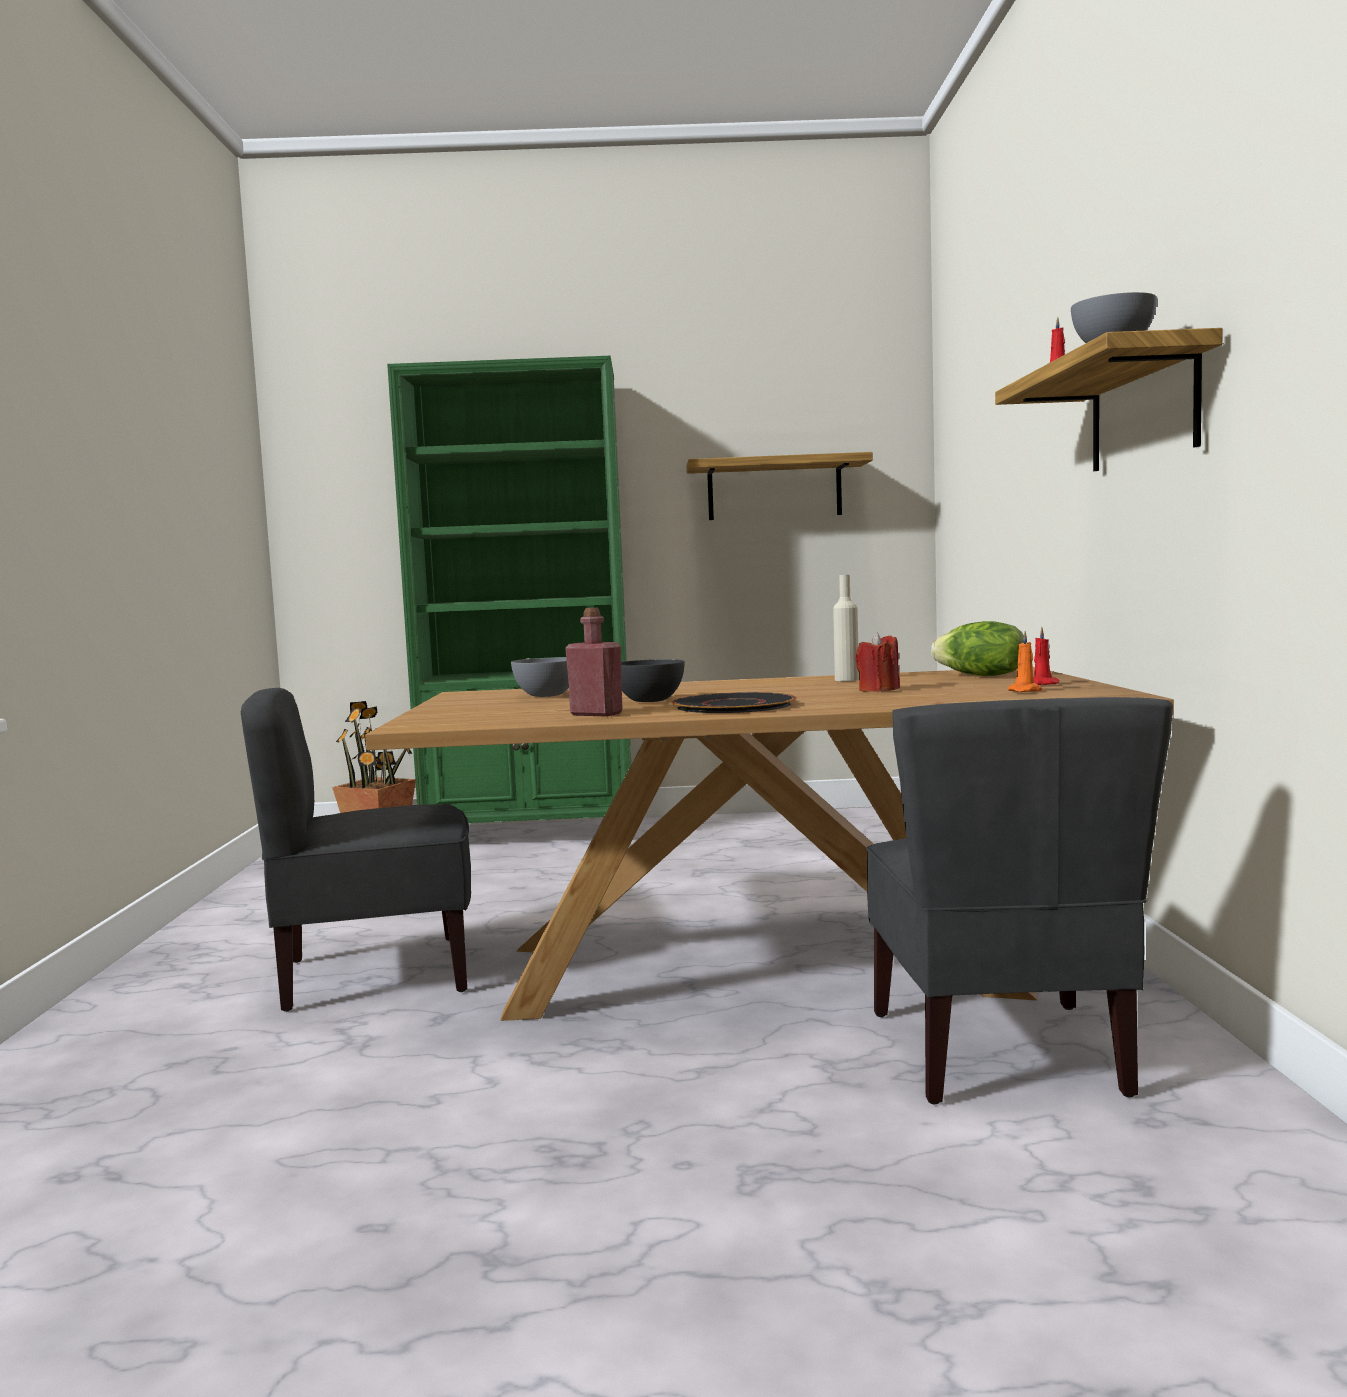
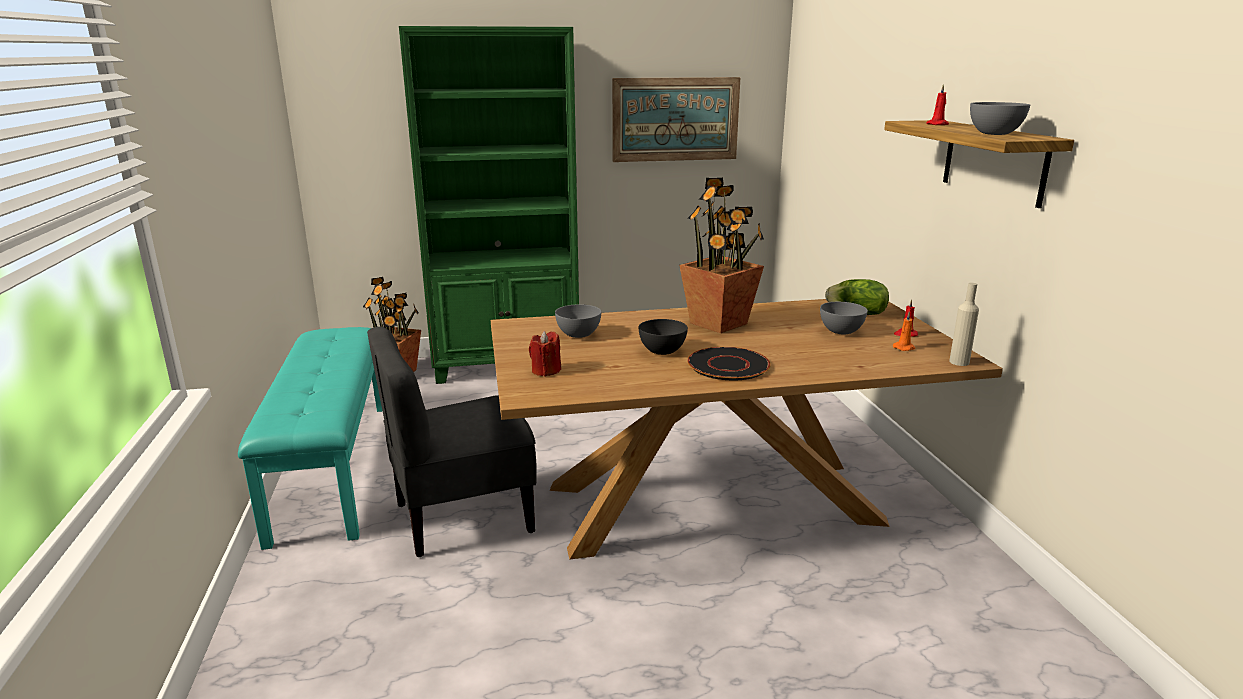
camera: 10 degrees left, 15 degrees up
red bottle [565,608,623,717] -> none
shelf [686,452,873,520] -> picture [612,77,740,162]
beige bottle [833,575,859,681] -> beige bottle moved to [949,283,979,366]
red candle [855,632,900,692] -> red candle moved to [529,331,561,377]
grey chair [866,697,1173,1104] -> none
none -> turquoise bench [238,327,383,550]
none -> potted plant [679,178,764,333]
none -> grey bowl [820,302,868,334]

